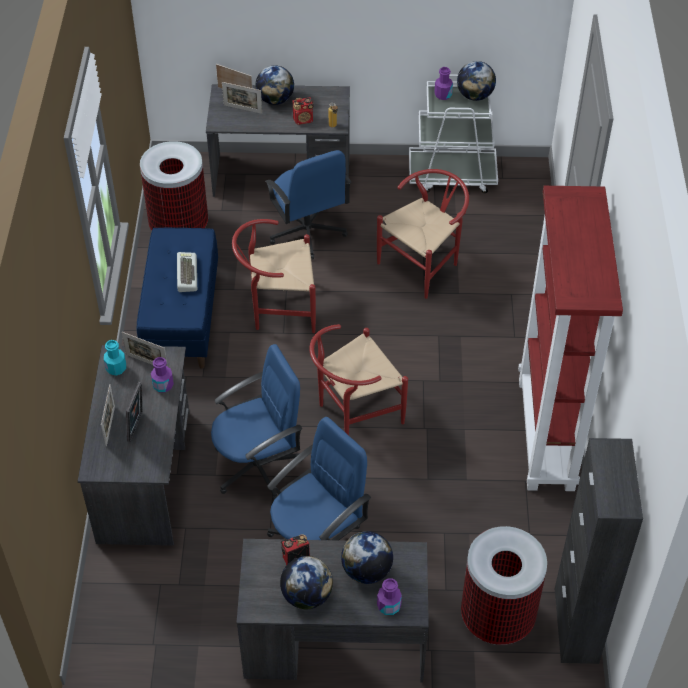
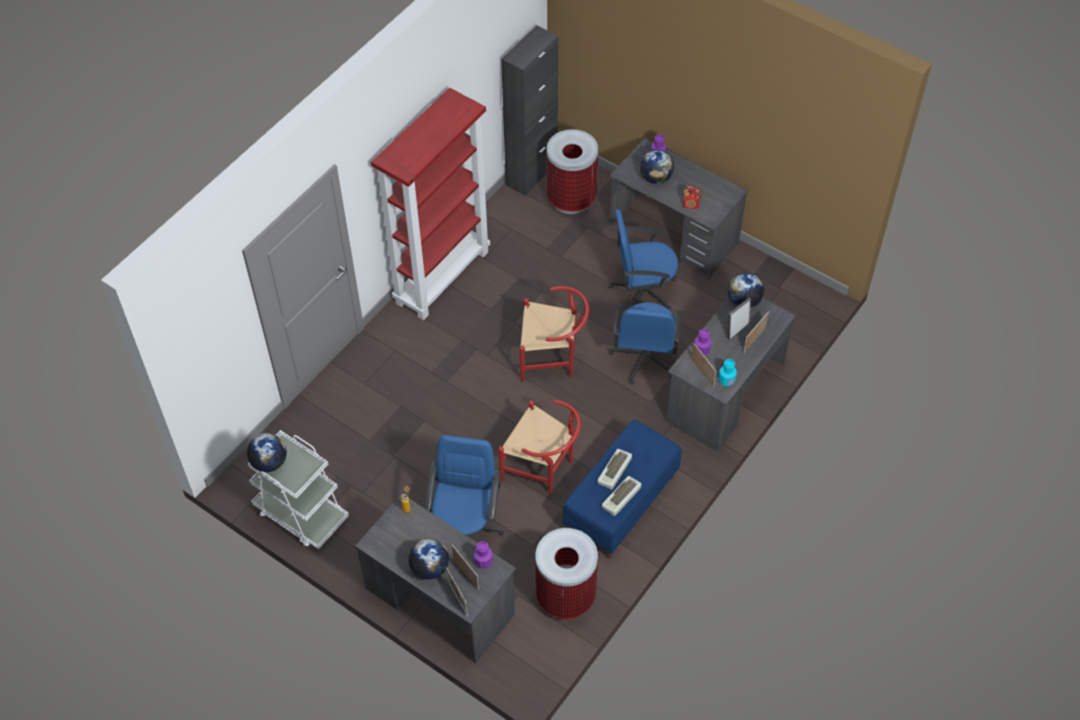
camera: 145 degrees left, 5 degrees up
blue office chair [211,344,303,500] -> blue office chair turned 90 degrees counterclockwise [609,302,682,384]
globe [280,556,333,609] -> globe moved to [728,272,764,308]
radio [293,97,314,125] -> none
red chair [377,169,469,299] -> none
purple bottle [434,67,453,100] -> purple bottle moved to [474,541,493,569]
none -> keyboard [602,476,641,516]

